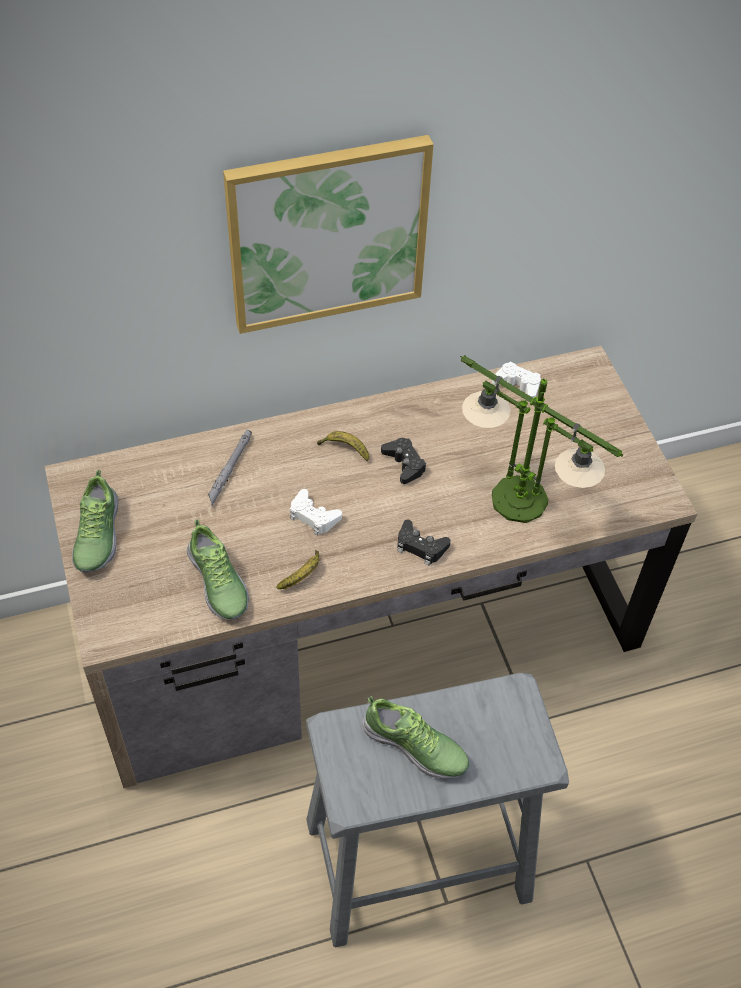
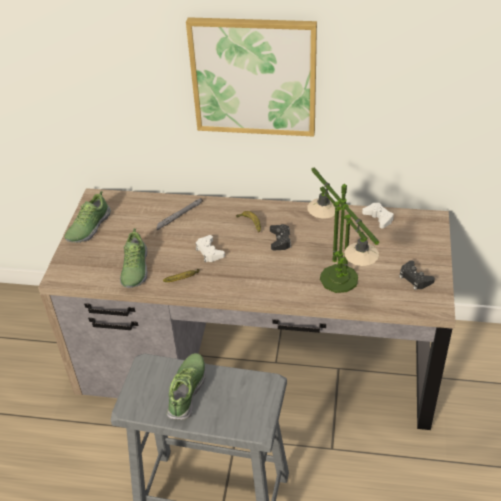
camera: 30 degrees right, 10 degrees down
shoe [363,696,469,779] -> shoe turned 135 degrees counterclockwise [166,353,206,420]
black game controller [397,519,451,565] -> black game controller moved to [399,260,435,290]

